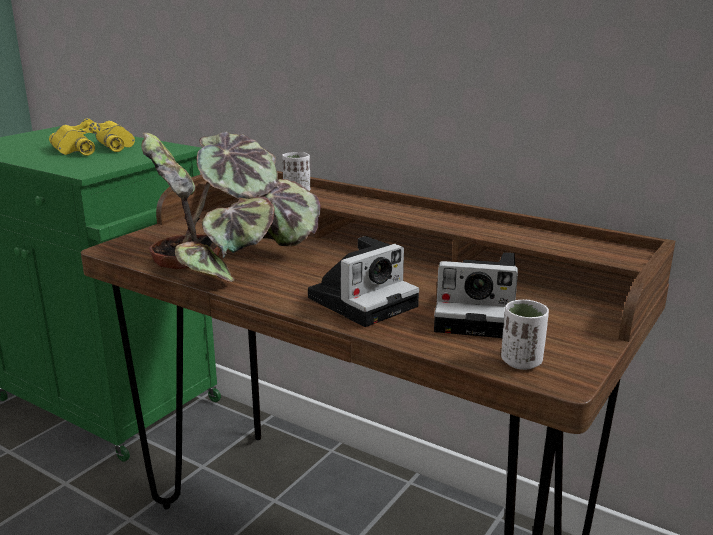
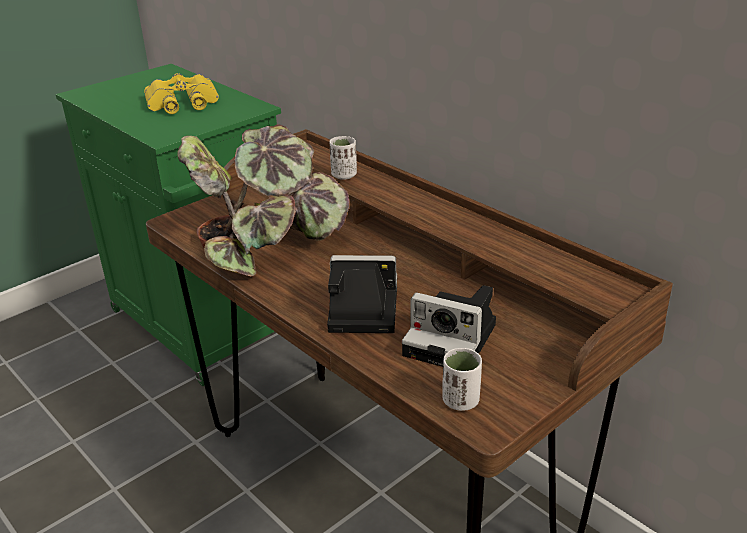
camera: 15 degrees right, 10 degrees up
camera [308,236,419,327] -> camera turned 150 degrees counterclockwise [327,255,397,333]

